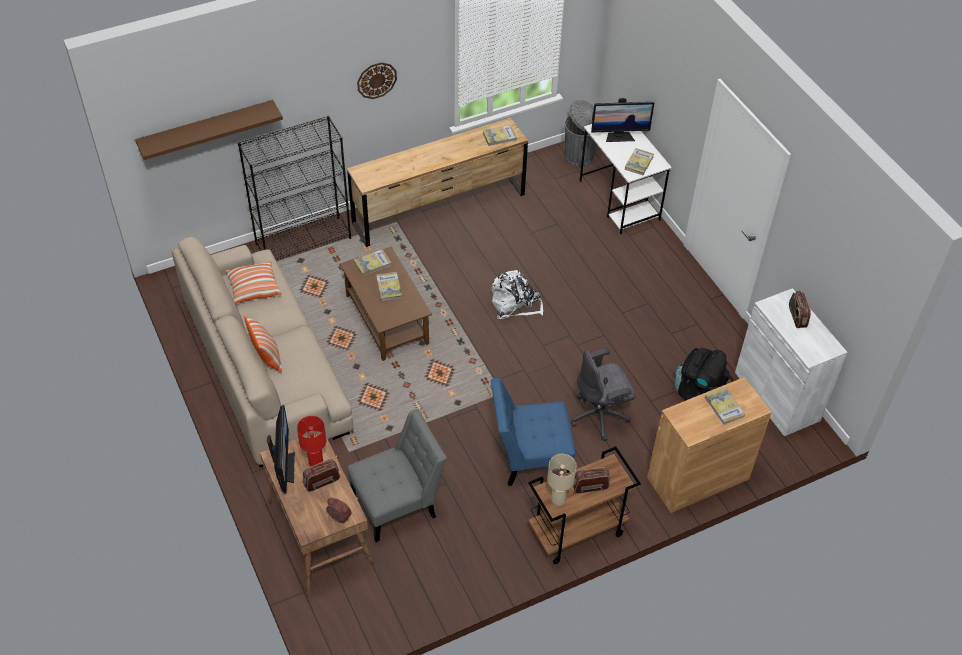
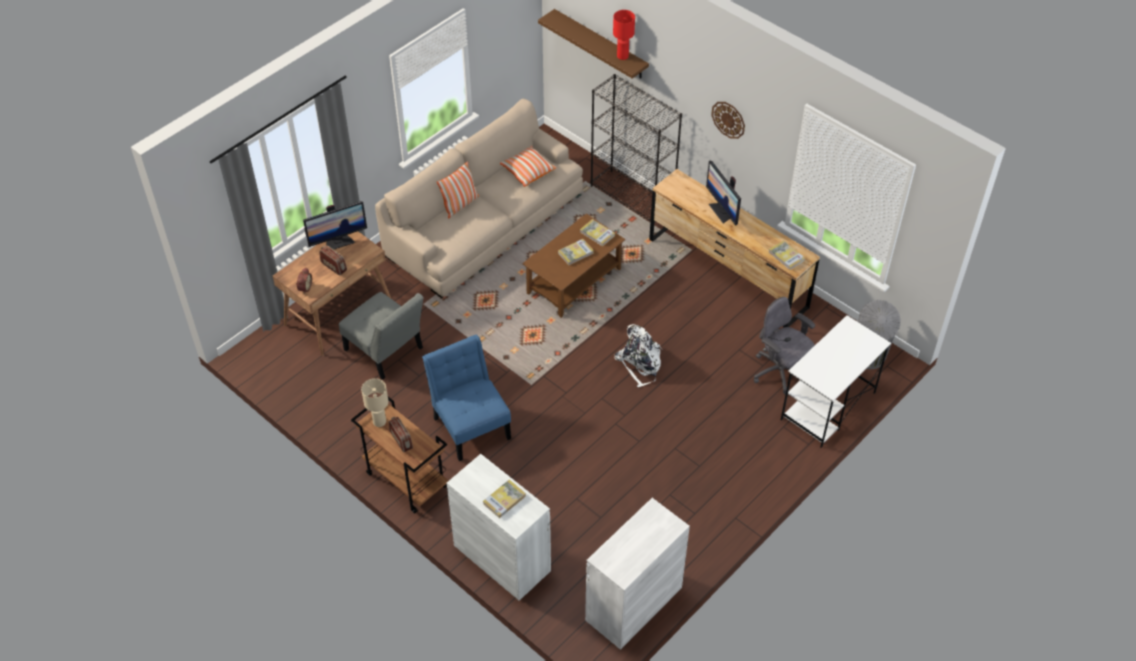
camera: 70 degrees right, 0 degrees up
red table lamp [297,416,326,466] -> red table lamp moved to [613,10,635,60]
grey office chair [571,348,636,441] -> grey office chair moved to [754,297,815,395]
monitor [591,98,654,142] -> monitor moved to [706,161,741,226]
book [625,148,654,175] -> none
brown cabinet [647,377,772,513] -> white cabinet [447,454,551,601]
black backpack [674,348,734,400] -> none
radio [789,291,811,328] -> none

